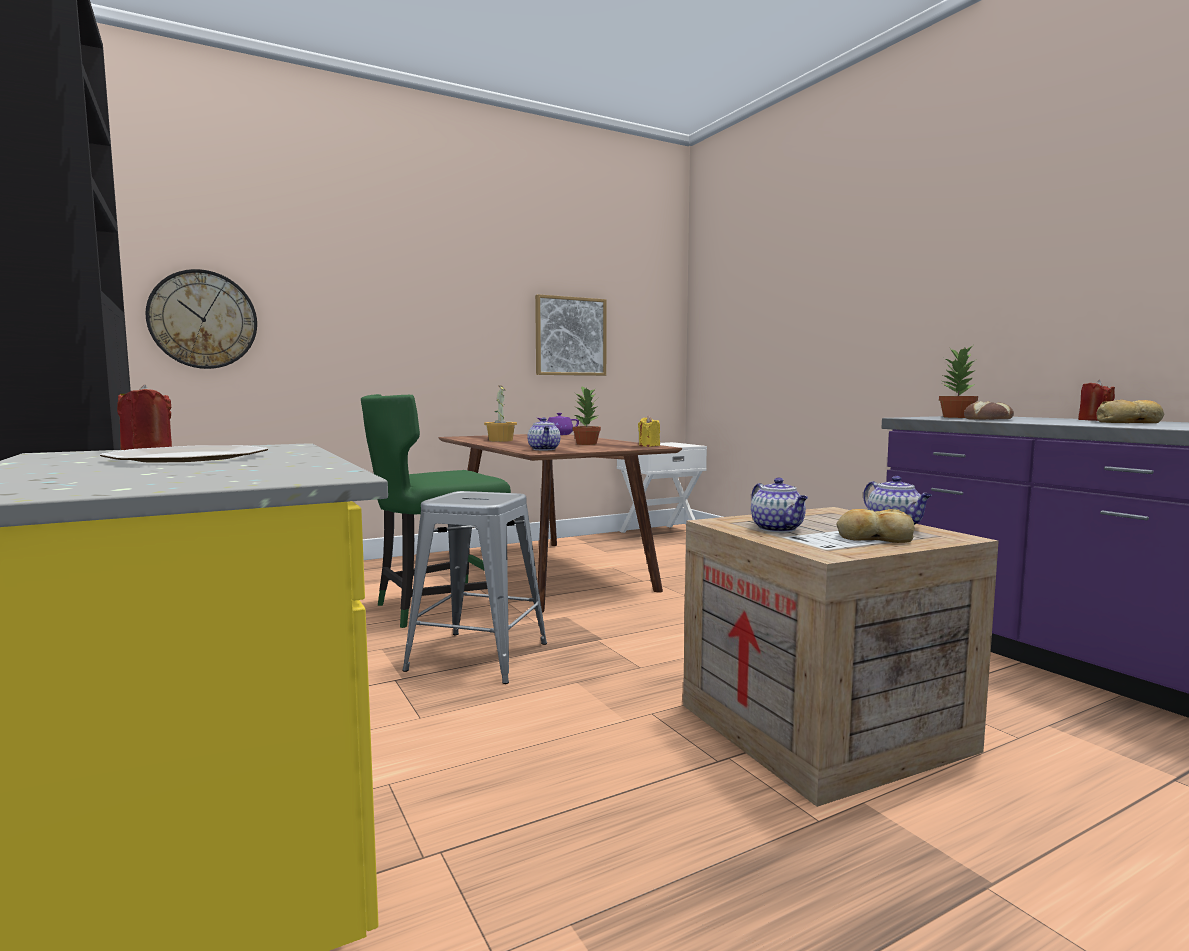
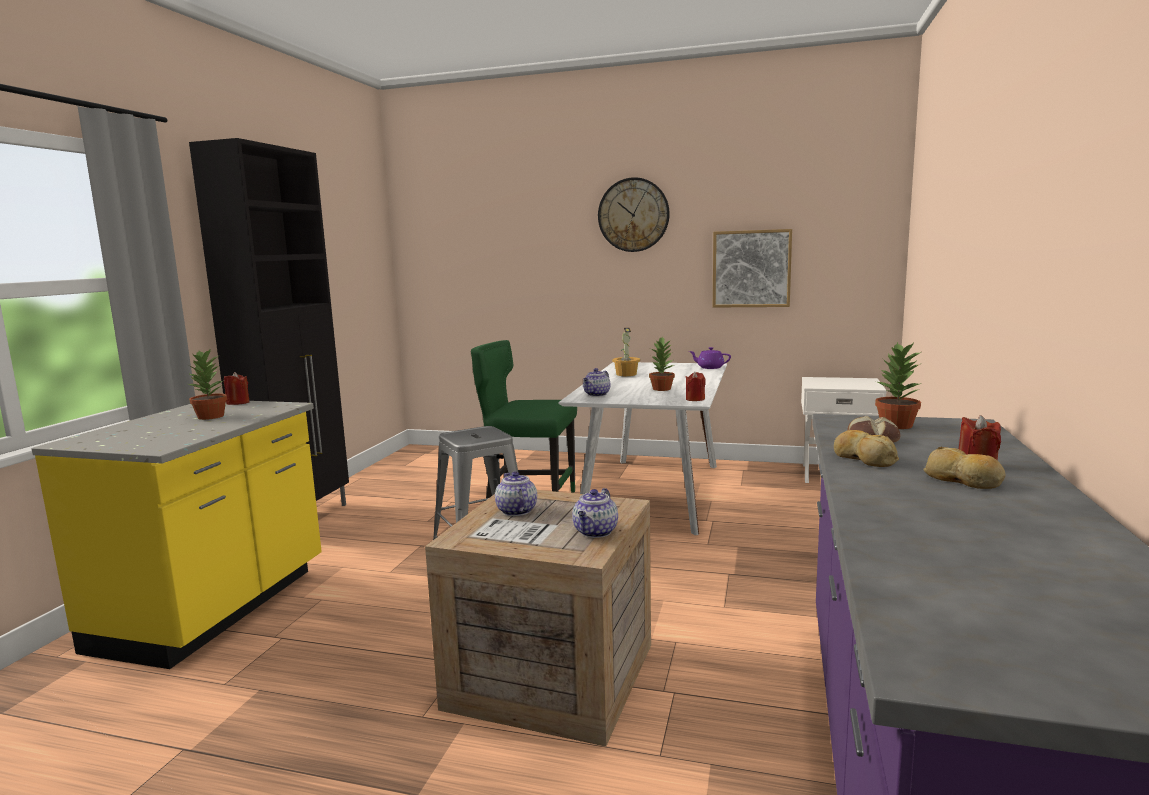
camera: 45 degrees right, 5 degrees up
plate [100,445,268,463] -> potted plant [187,348,227,420]
wall clock [145,269,257,369] -> wall clock moved to [598,177,670,252]
brown dining table [438,434,682,613] -> white dining table [558,362,727,535]
yellow candle [638,416,660,447] -> red candle [686,372,706,401]
teapot [751,478,808,532] -> teapot turned 135 degrees clockwise [495,471,537,516]
bread [837,509,914,543] -> bread moved to [834,430,899,467]

